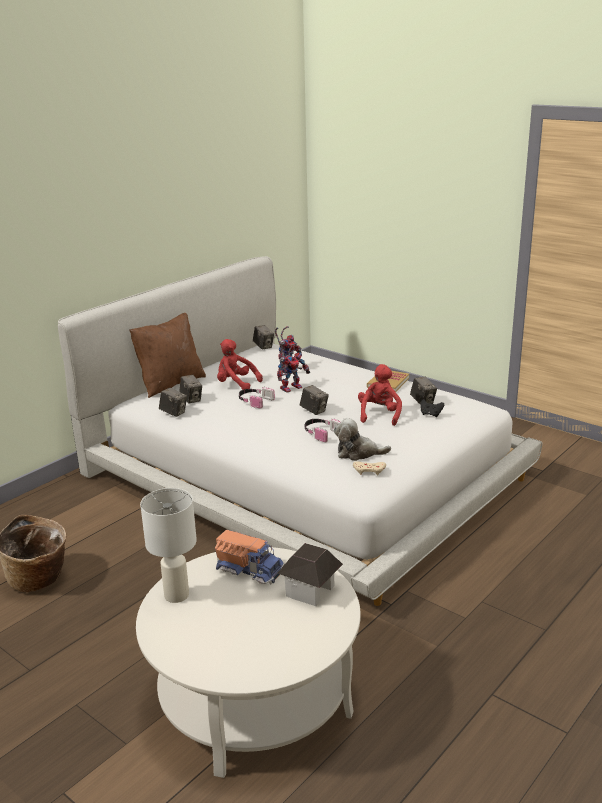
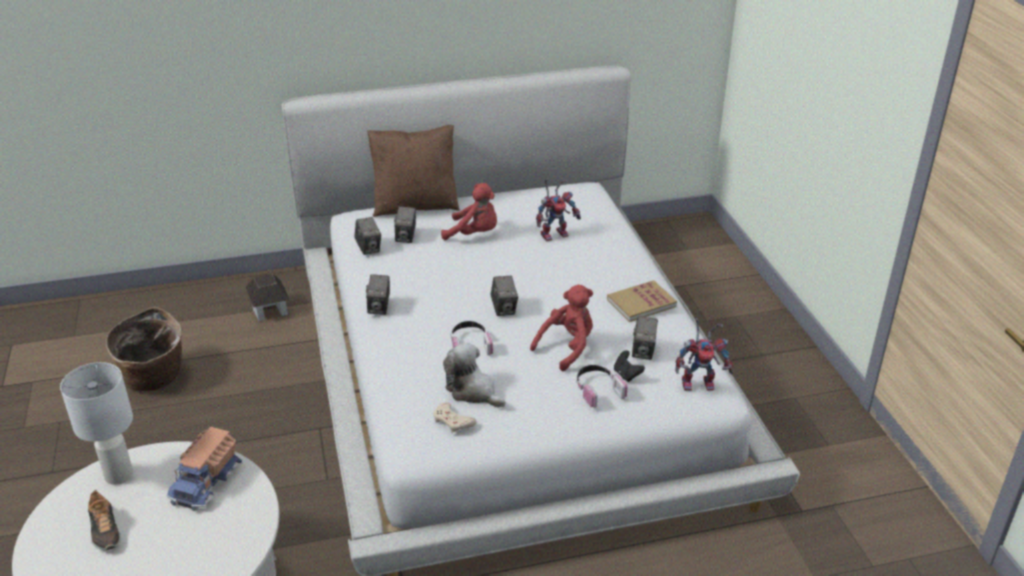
camera: 35 degrees right, 10 degrees up
toy truck [215,529,285,585] -> toy truck turned 45 degrees clockwise [166,427,242,511]
red plush toy [217,339,263,390] -> red plush toy turned 135 degrees clockwise [441,183,497,240]
headphones [239,386,275,408] -> headphones moved to [576,365,628,408]
camera [253,325,274,349] -> camera moved to [366,274,390,315]
toy robot [277,343,310,393] -> toy robot moved to [675,318,733,391]
toy house [278,543,343,606] -> toy house moved to [246,274,290,321]
none -> shoe [88,490,121,550]

